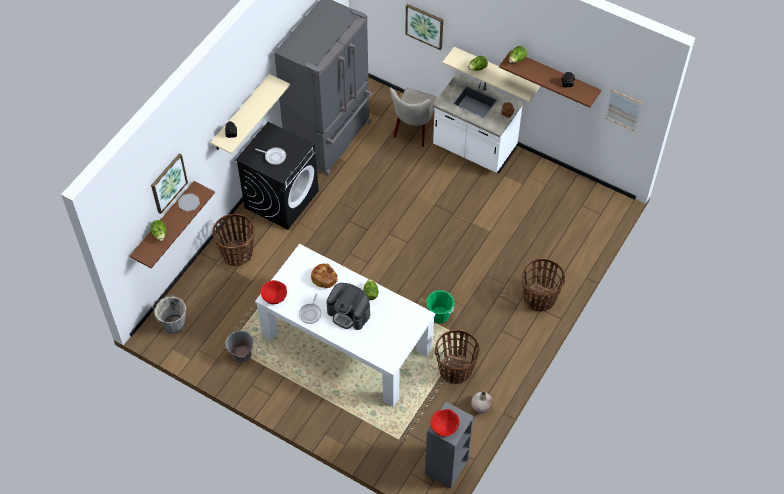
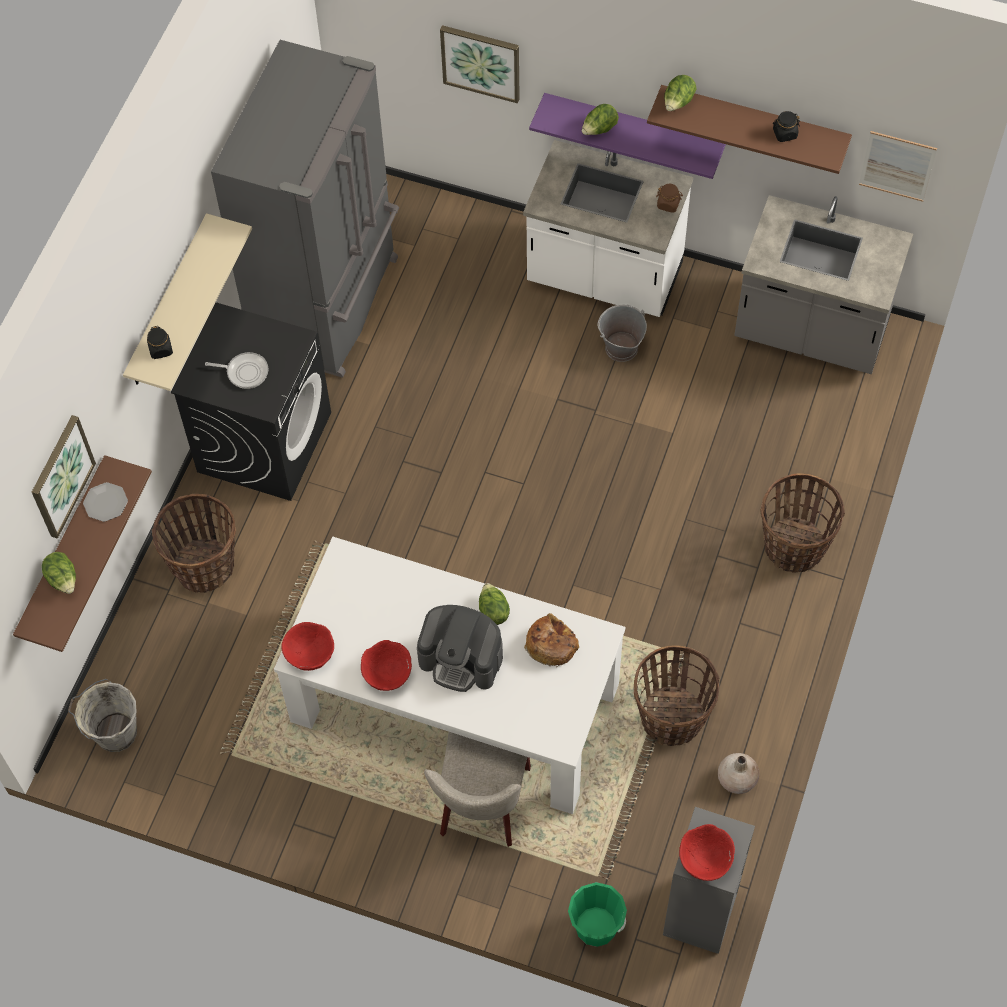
camera: 10 degrees left, 5 degrees up
grey bucket [225,331,254,363] -> grey bucket moved to [597,304,647,362]
frying pan [299,293,321,324] -> red bowl [361,640,412,691]
bread [311,263,337,288] -> bread moved to [524,613,579,666]
beige chair [390,87,438,147] -> beige chair moved to [424,732,531,847]
green bucket [426,290,454,324] -> green bucket moved to [568,882,627,947]
beige shelf [442,47,540,102] -> purple shelf [529,93,726,179]
none -> grey counter [734,195,913,374]

